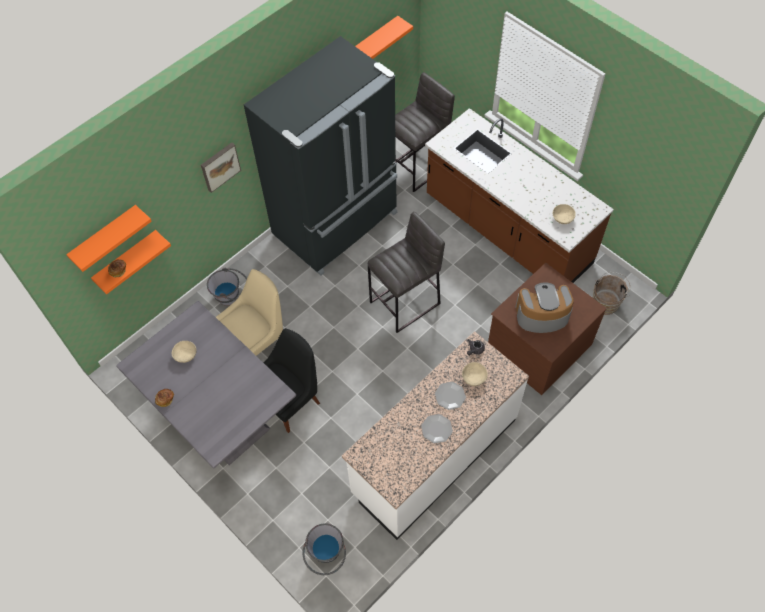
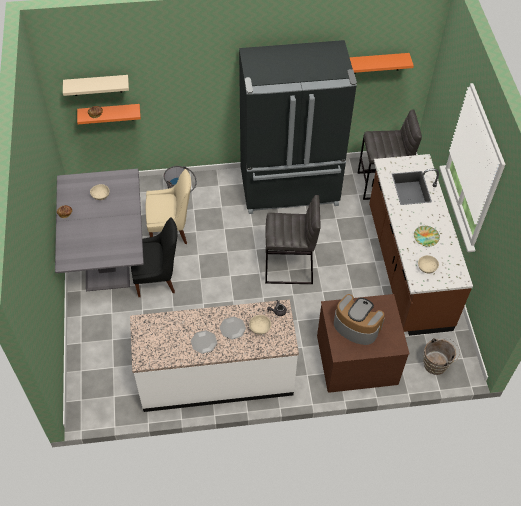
camera: 35 degrees right, 5 degrees down
orange shelf [66,205,152,272] -> beige shelf [63,75,129,96]
picture [201,143,241,193] -> none
grey bucket [302,523,346,575] -> none
none -> plate [414,226,440,247]

